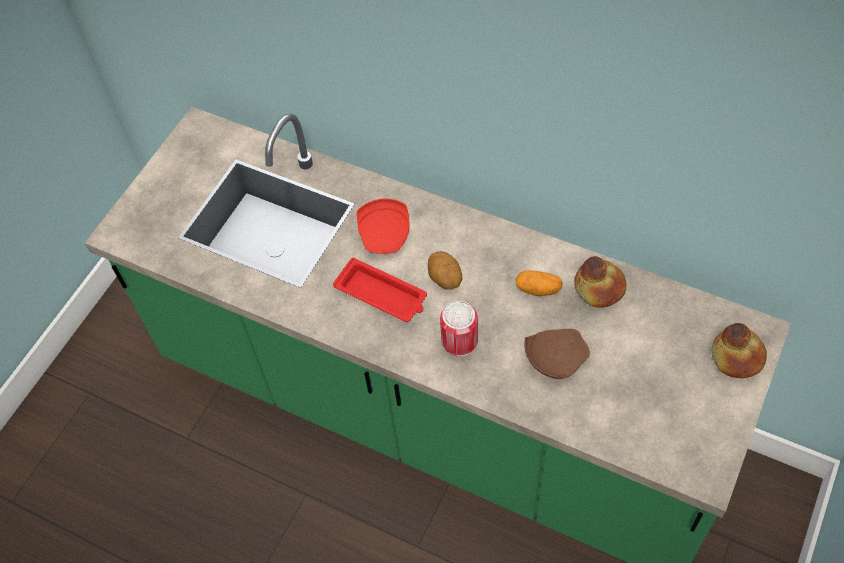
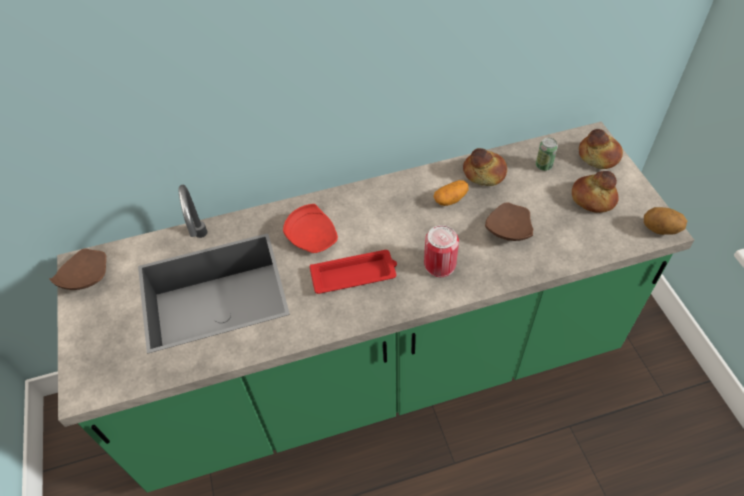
camera: 45 degrees left, 5 degrees down
potato [428,251,462,290] -> potato moved to [644,207,687,235]
none -> brown plate [49,248,107,290]
none -> can [536,137,558,171]
none -> bread [572,171,619,213]

